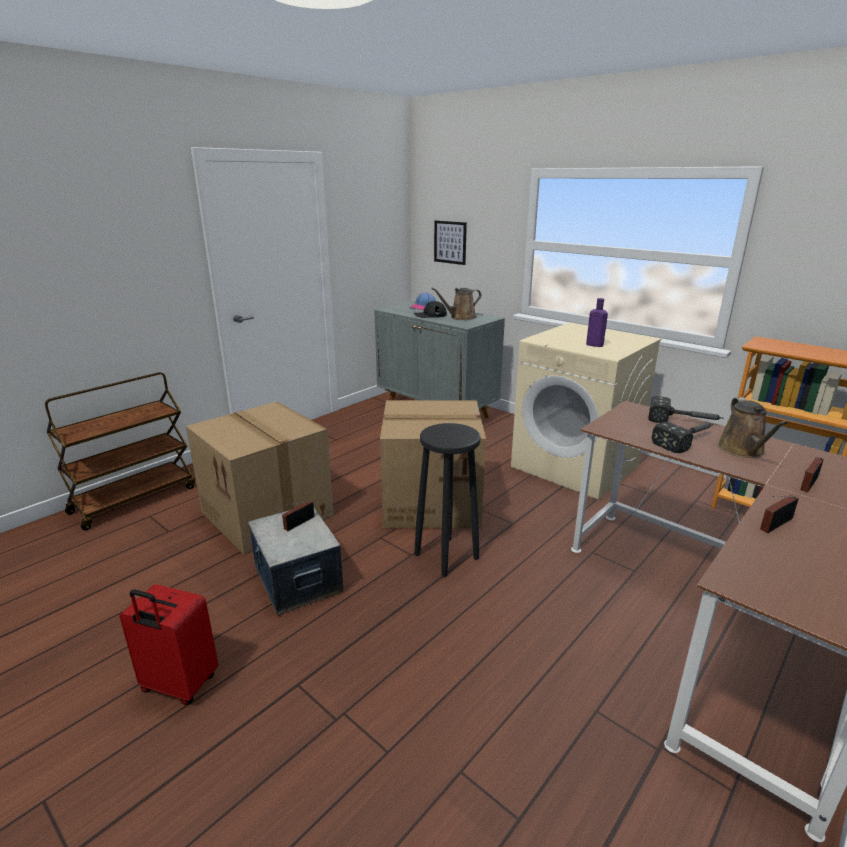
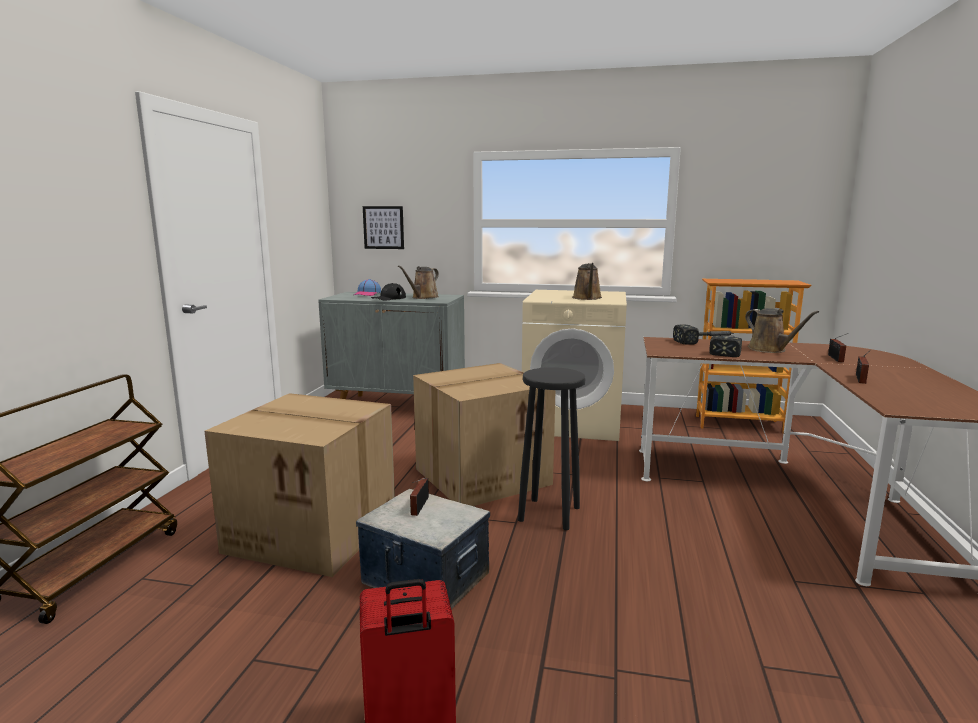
camera: 30 degrees left, 10 degrees down
purple bottle [586,298,608,347] -> brown watering can [572,263,602,300]

